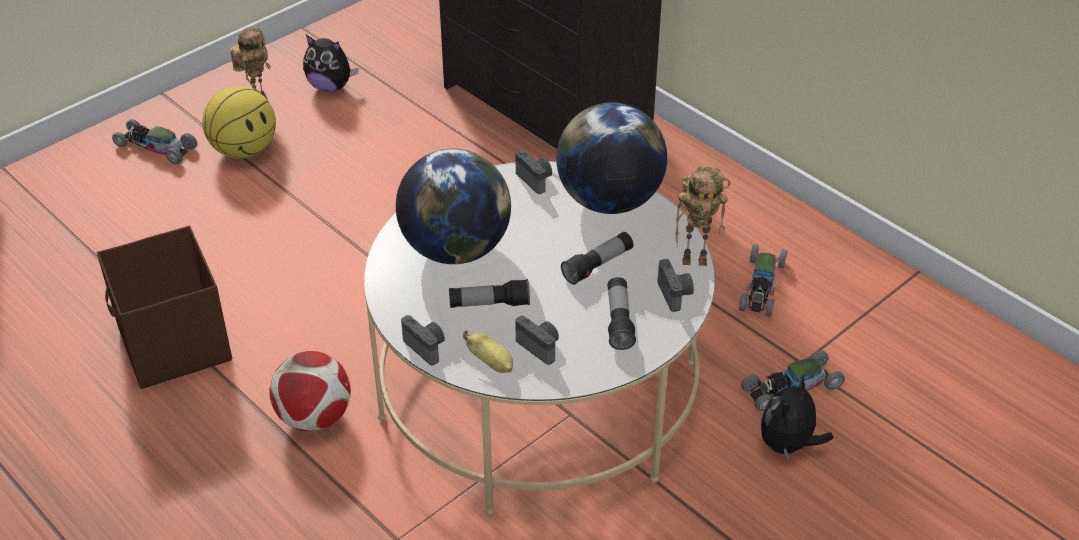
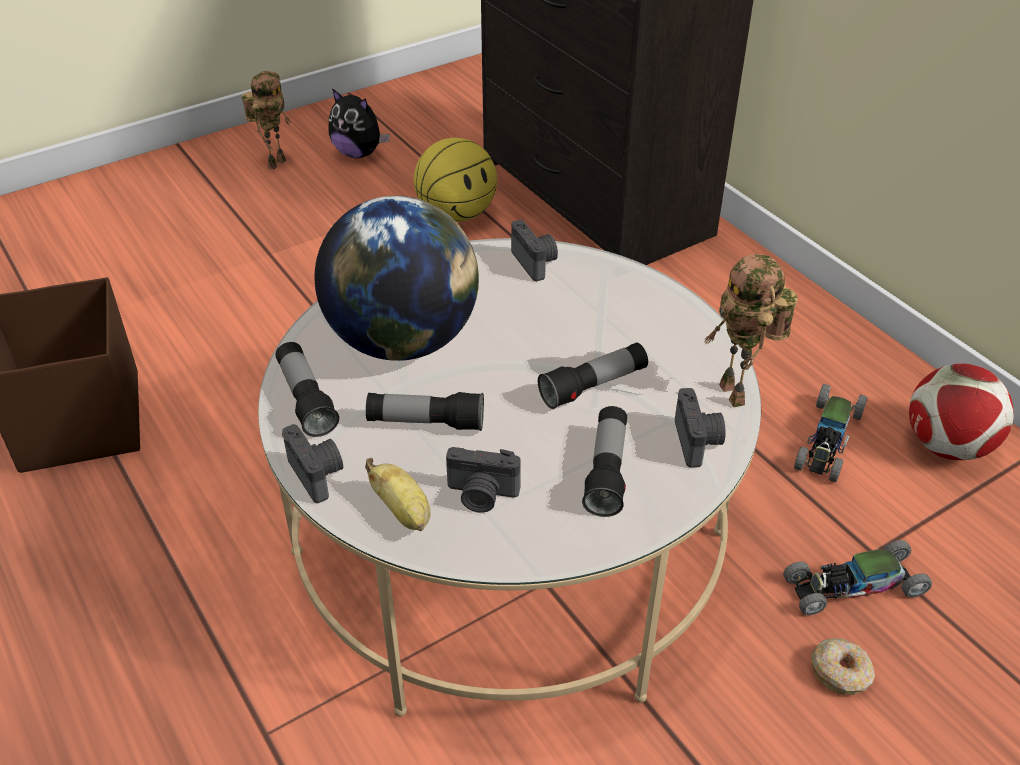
camera: 10 degrees right, 0 degrees up
toy car [112,119,197,164] -> none
basketball [202,86,276,158] -> basketball moved to [414,138,497,222]
football [269,351,351,431] -> football moved to [909,364,1014,460]
camera [516,315,559,365] -> camera turned 135 degrees clockwise [446,447,521,513]
globe [556,102,667,214] -> none
toy robot [675,167,730,266] -> toy robot turned 60 degrees clockwise [704,254,798,407]
plush toy [761,375,833,461] -> donut [811,638,875,695]
none -> flashlight [275,342,339,437]

